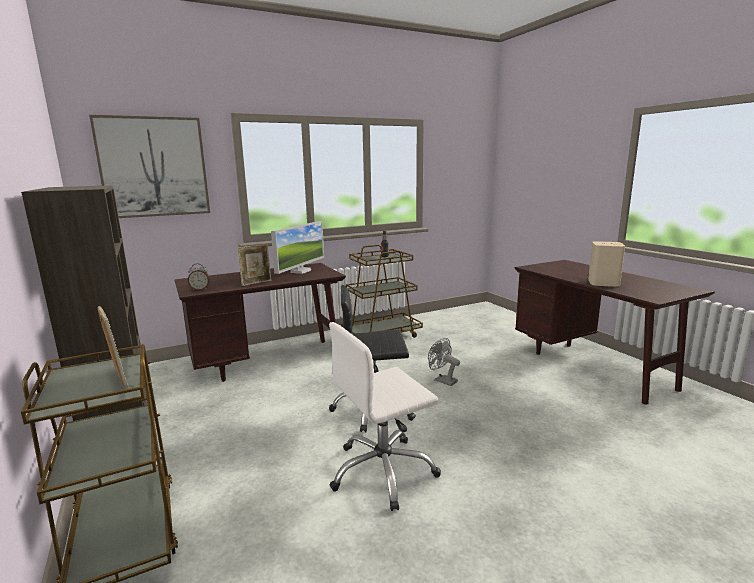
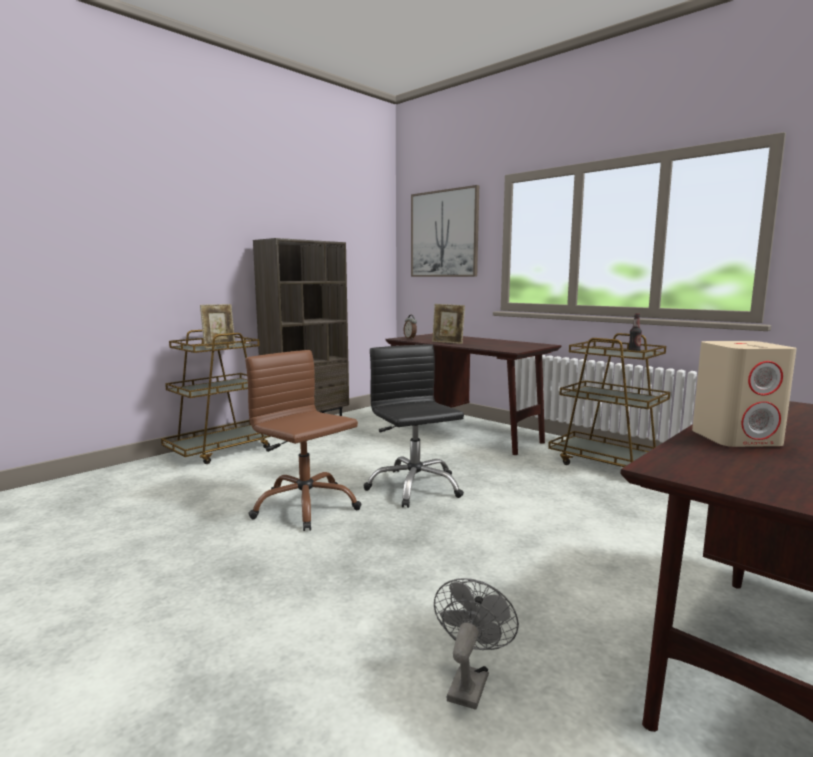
camera: 70 degrees right, 5 degrees down
monitor [271,221,324,274] -> none
white office chair [329,322,441,511] -> brown office chair [245,350,362,531]
grey fan [428,338,460,386] -> grey fan moved to [434,578,519,710]

